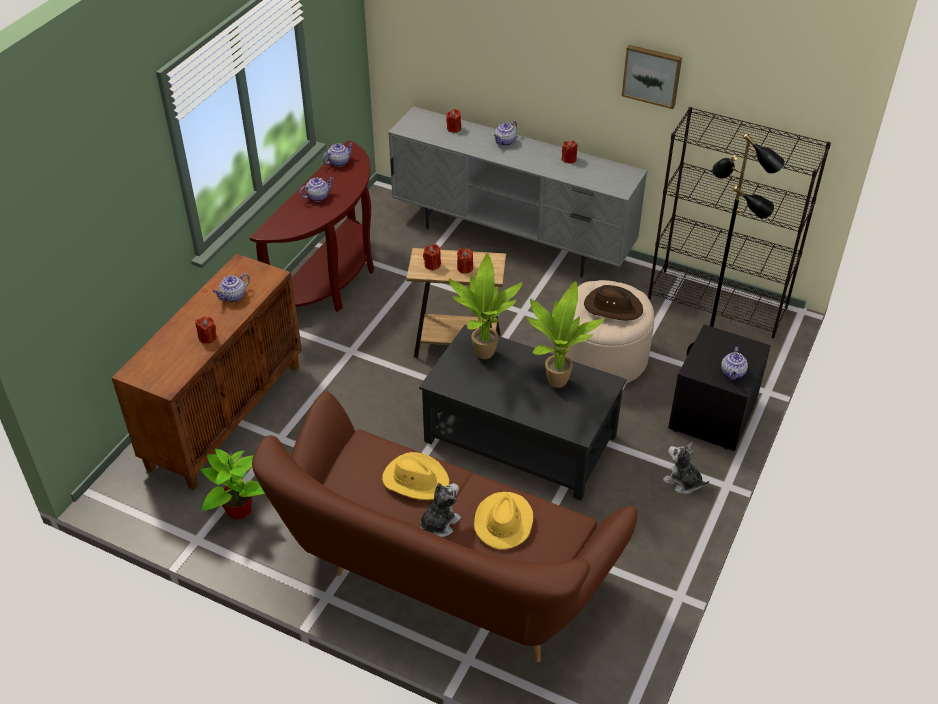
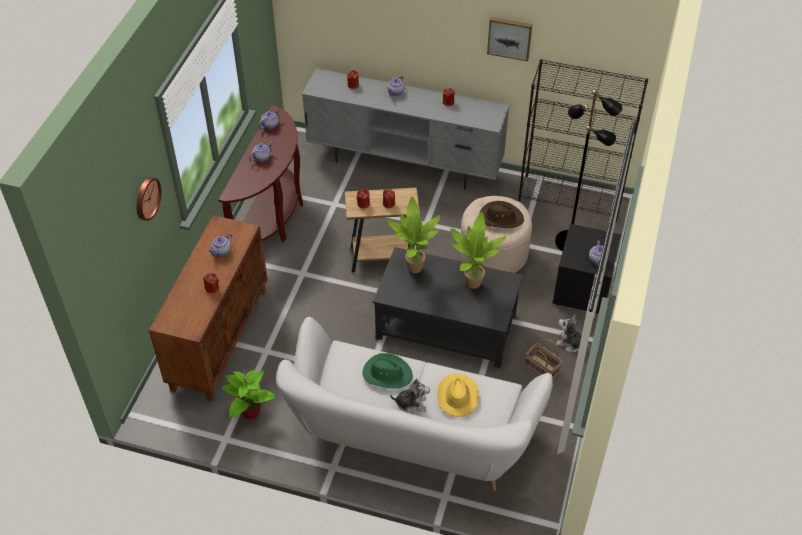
camera: 10 degrees left, 5 degrees up
brown sofa [252,392,637,662] -> white sofa [276,317,553,491]
yellow hat [382,452,449,500] -> green hat [363,353,413,389]
plush toy [419,483,461,537] -> plush toy turned 60 degrees clockwise [390,379,430,414]
none -> wall clock [136,177,161,221]
none -> basket [524,339,562,378]

